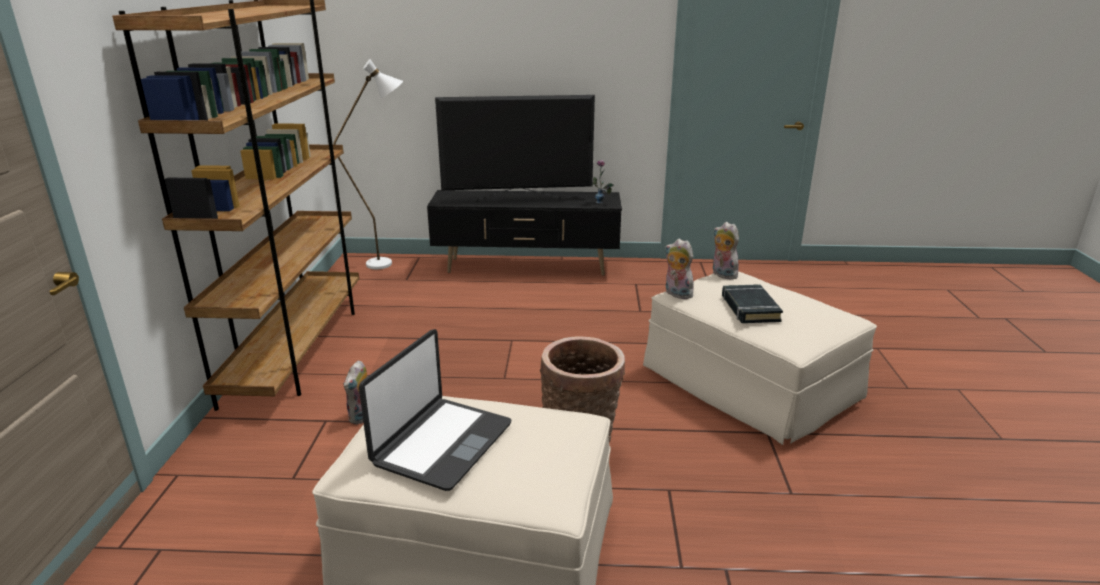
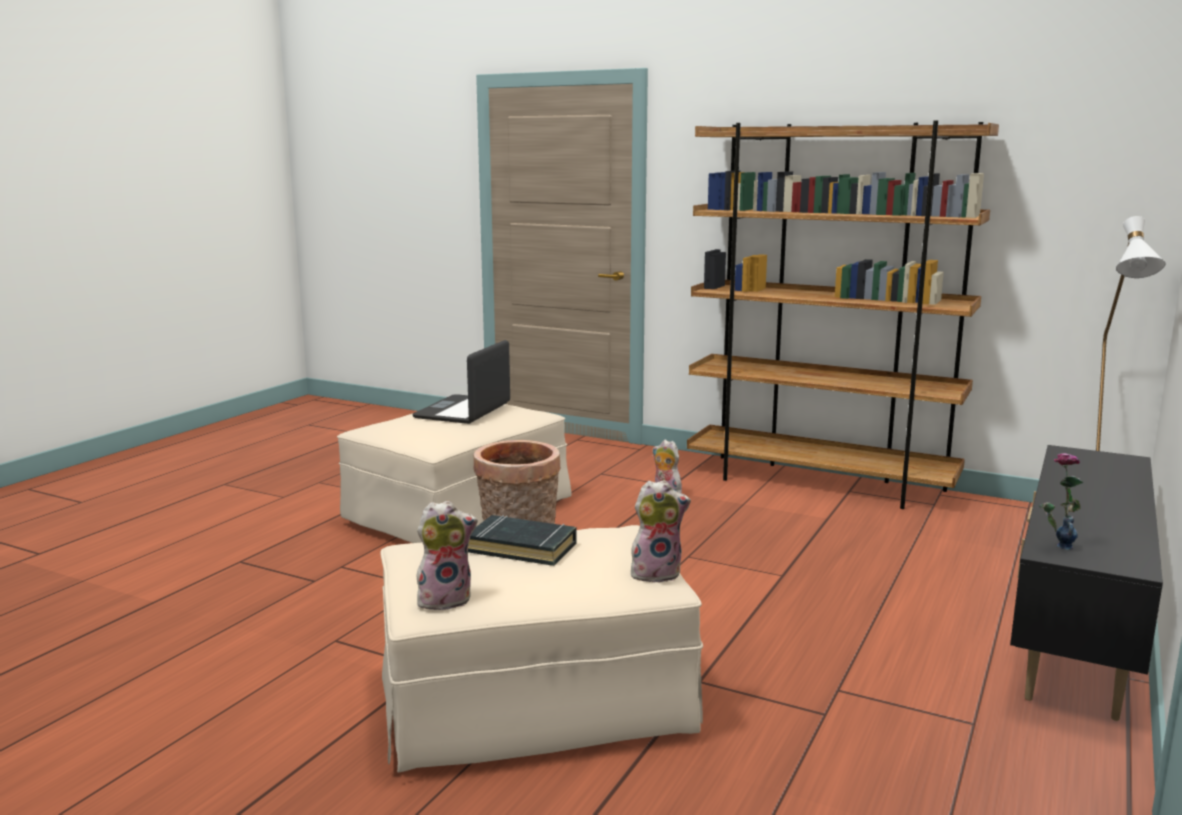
camera: 115 degrees right, 10 degrees down
laptop [359,329,512,491] -> laptop turned 60 degrees clockwise [412,340,510,424]
television [435,95,595,201] -> none
plush toy [665,239,694,299] -> plush toy moved to [416,501,478,610]

